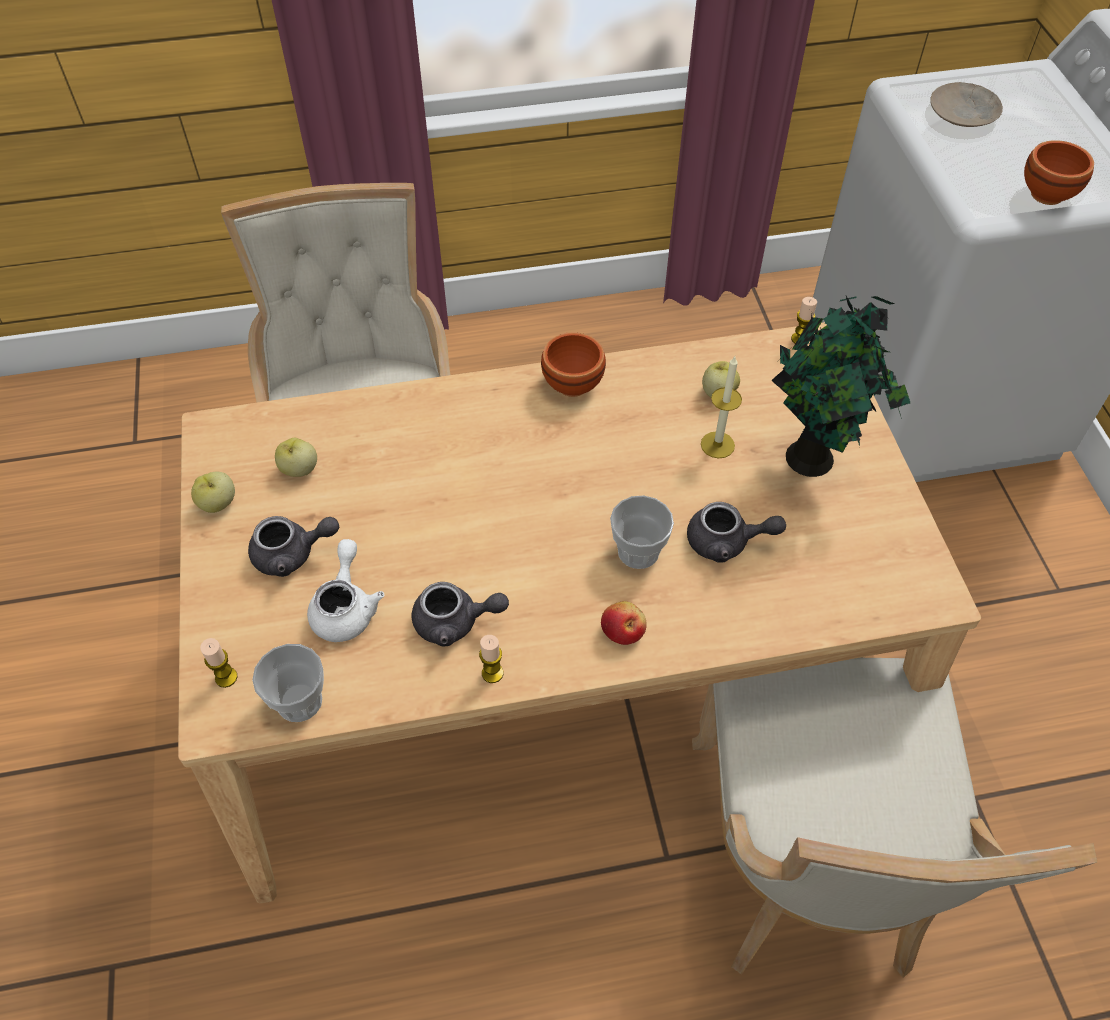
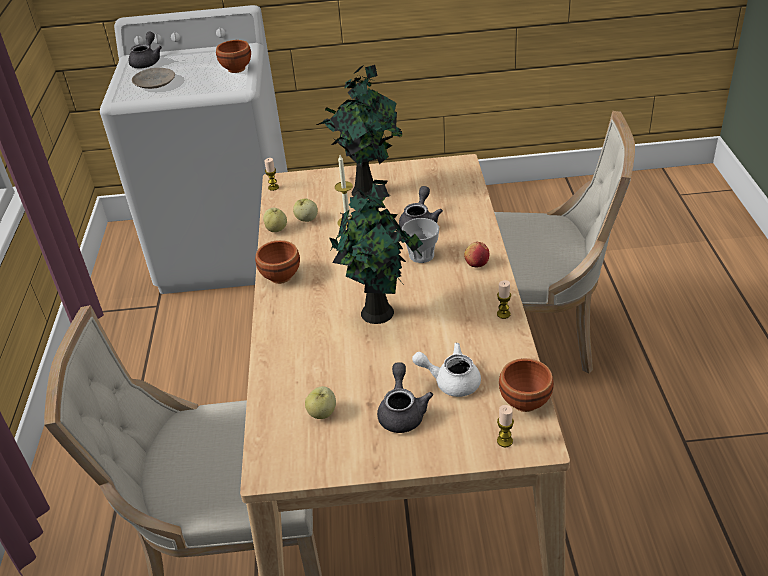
camera: 80 degrees left, 15 degrees down
apple [191,472,235,513] -> apple moved to [263,208,287,232]
cup [252,644,324,722] -> brown bowl [499,358,554,412]
grey teapot [412,582,509,647] -> grey teapot moved to [129,32,162,68]
none -> potted plant [329,180,423,324]

